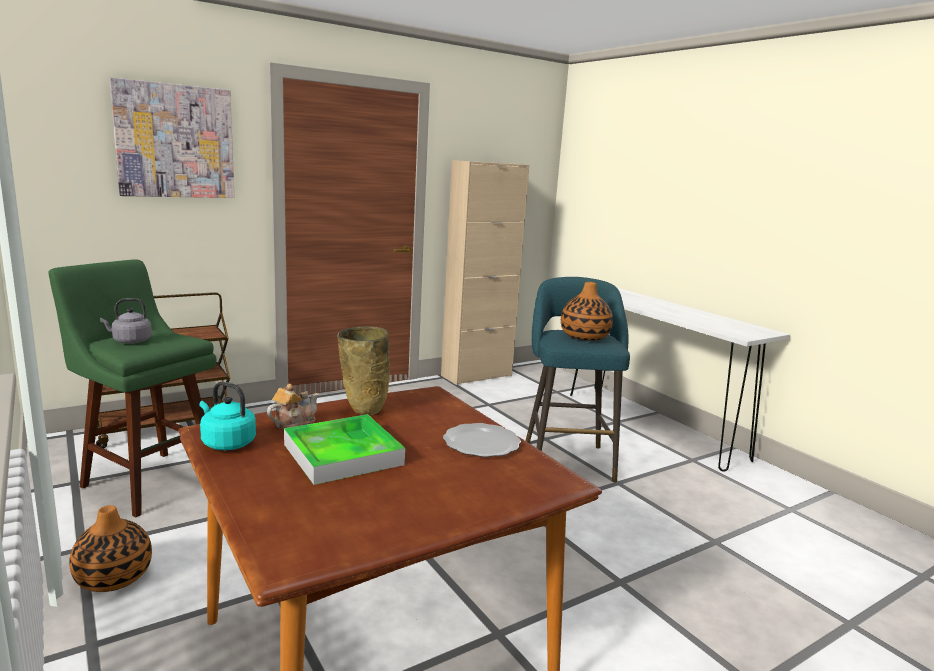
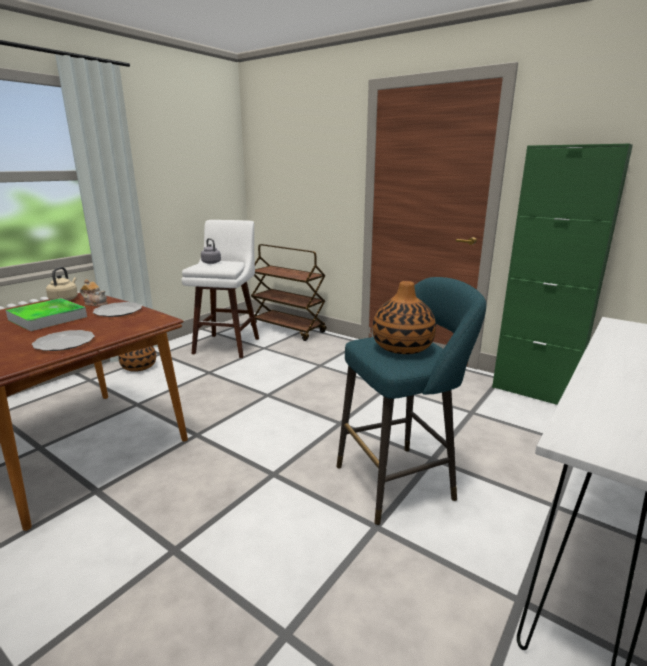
camera: 70 degrees right, 5 degrees up
green stool [48,259,217,517] -> white stool [181,220,259,358]
picture [109,78,234,198] -> none
turquoise kettle [199,382,256,450] -> beige kettle [46,267,78,301]
beige vase [337,327,390,415] -> plate [93,302,142,317]
beige cabinet [441,160,529,385] -> green cabinet [492,143,633,405]

